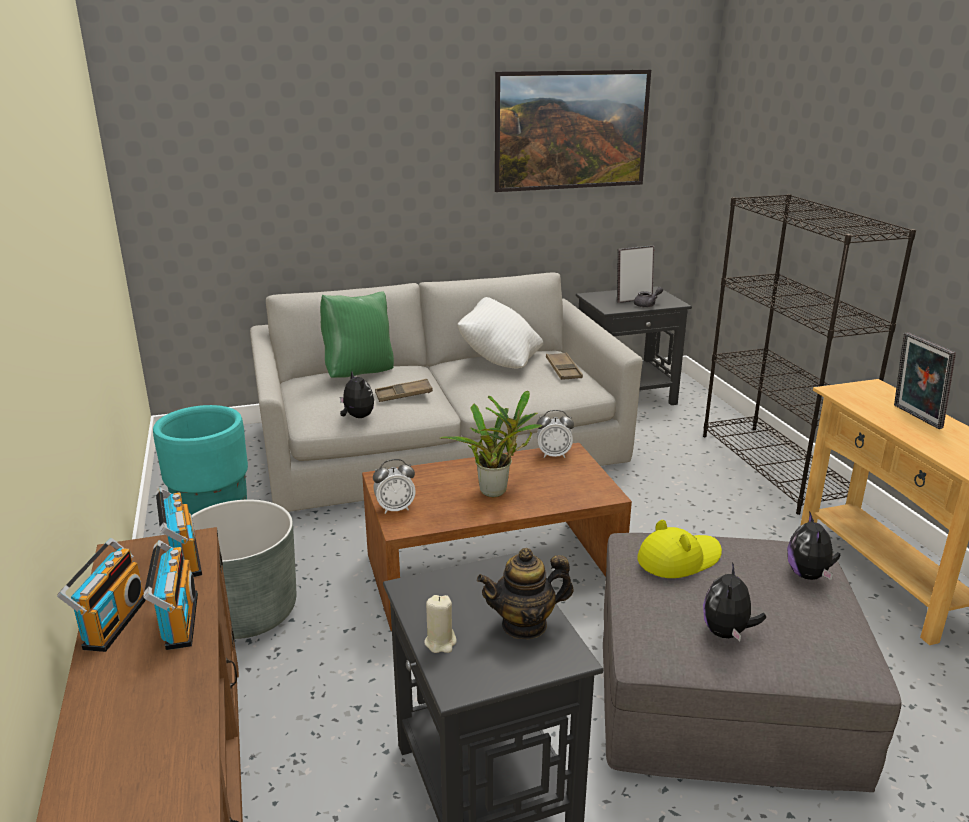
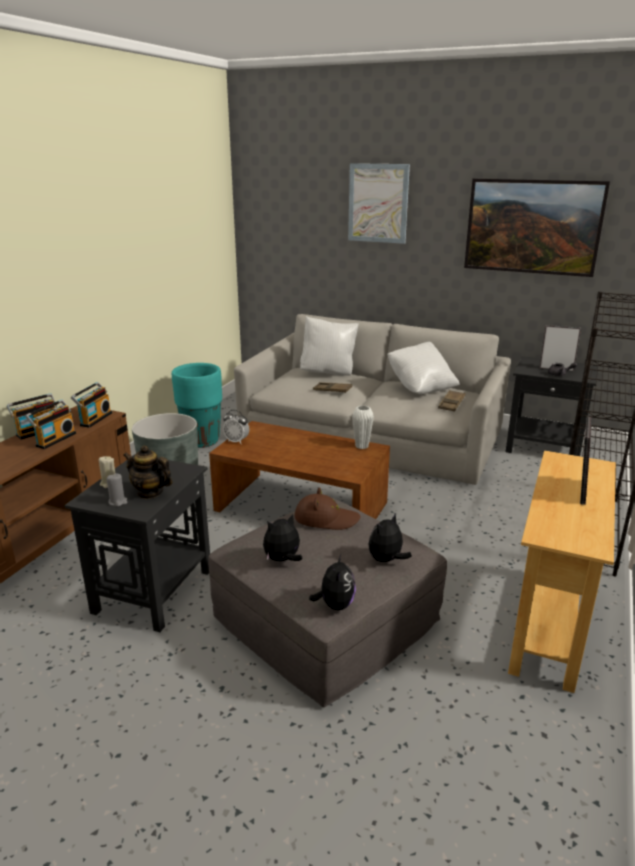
camera: 40 degrees right, 0 degrees up
green pillow [320,291,394,378] -> white pillow [300,316,359,376]
plush toy [340,372,374,418] -> plush toy moved to [309,554,356,610]
potted plant [439,391,543,497] -> none
alarm clock [537,410,574,458] -> white vase [352,405,374,449]
yellow hat [637,520,722,578] -> brown hat [295,487,360,530]
none -> grey candle [107,473,127,507]
none -> picture [348,163,410,244]

